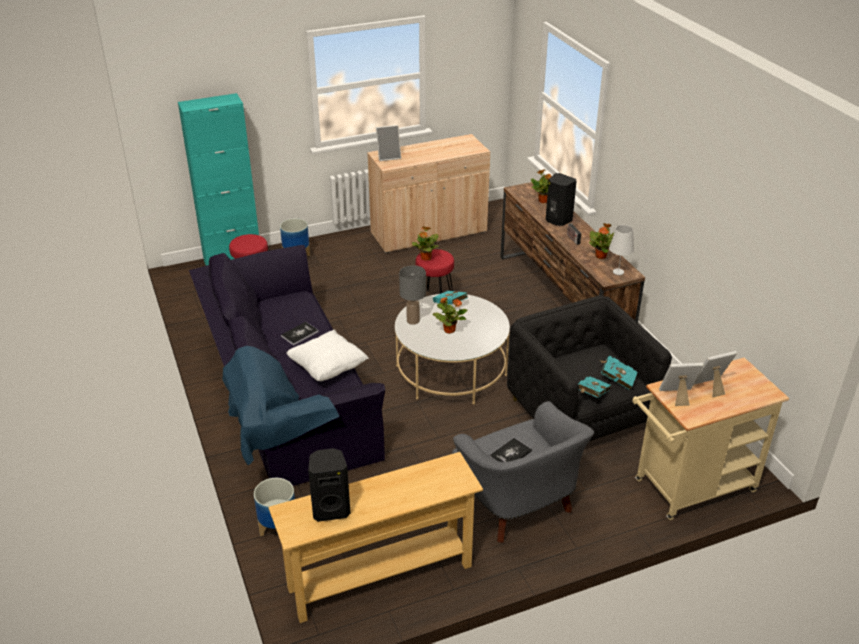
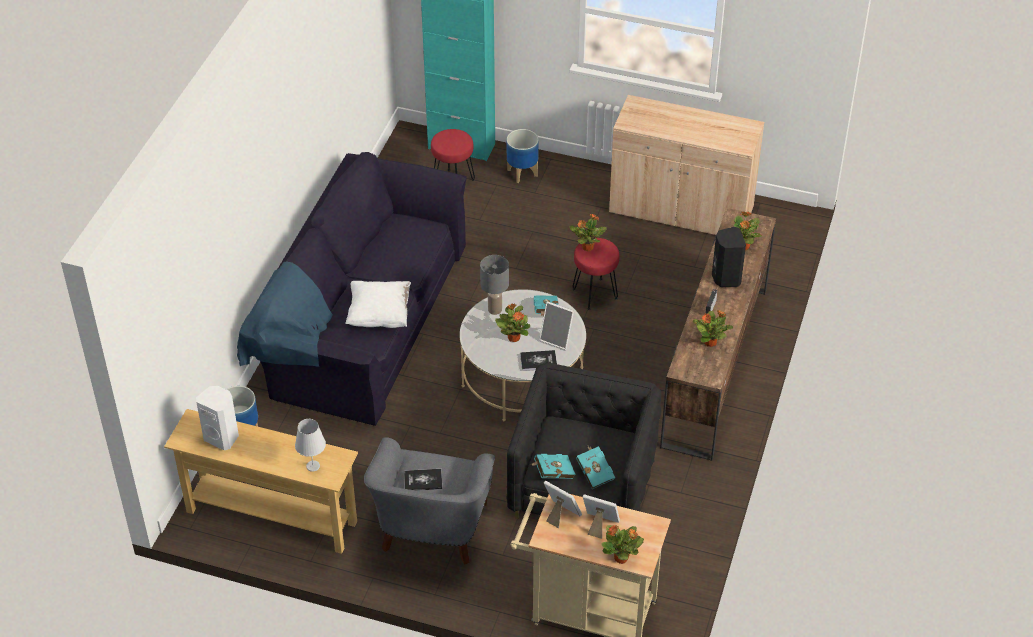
camera: 40 degrees right, 10 degrees up
book [281,322,319,345] -> book moved to [520,350,557,371]
black speaker [308,448,351,522] -> white speaker [196,386,239,450]
picture frame [376,125,401,161] -> picture frame moved to [539,301,574,350]
white table lamp [609,225,634,275] -> white table lamp moved to [295,419,326,472]
none -> potted plant [601,525,644,564]

